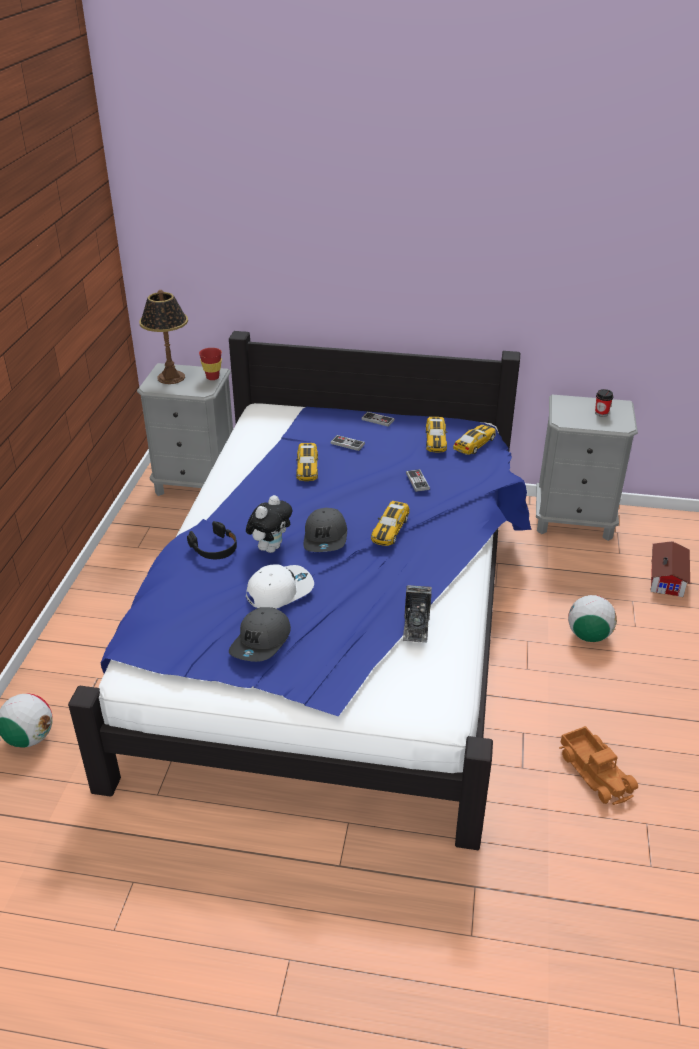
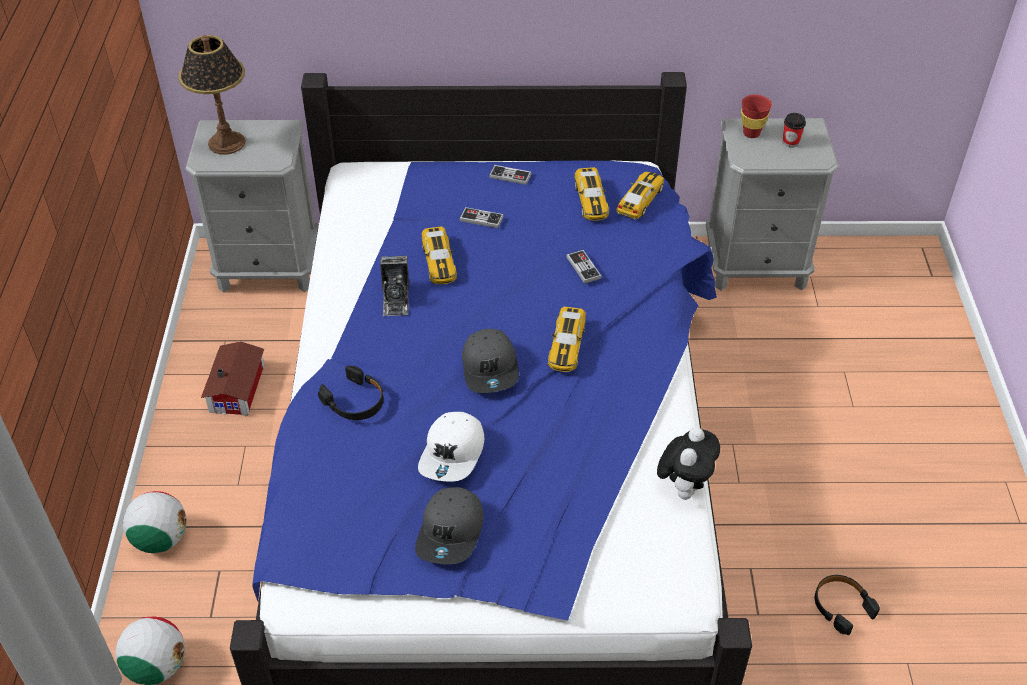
camera: 10 degrees left, 10 degrees up
red cup [199,348,222,380] -> red cup moved to [741,95,772,138]
plush toy [246,495,292,553] -> plush toy moved to [657,427,720,500]
white cap [246,564,314,609] -> white cap turned 150 degrees clockwise [418,412,484,482]
camera [403,585,432,643] -> camera moved to [380,256,409,316]
toy truck [559,726,638,805] -> black headphones [815,575,880,635]
football [568,595,617,642] -> football moved to [123,491,187,553]
toy house [651,541,690,597] -> toy house moved to [201,341,264,416]

